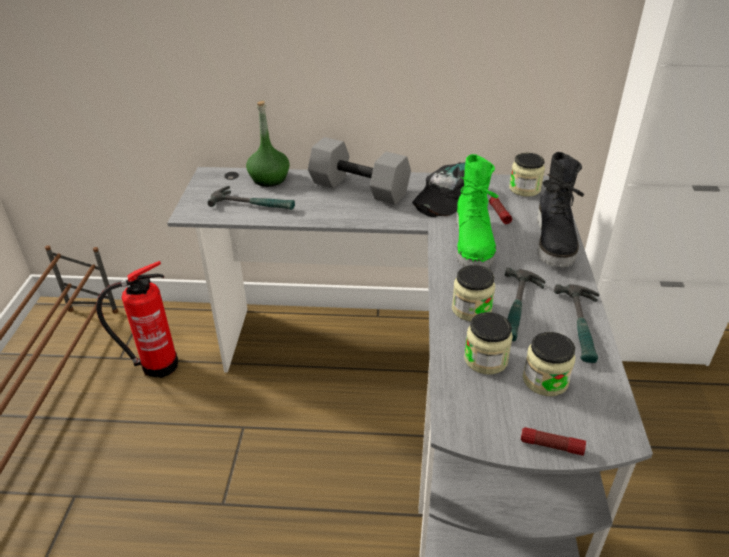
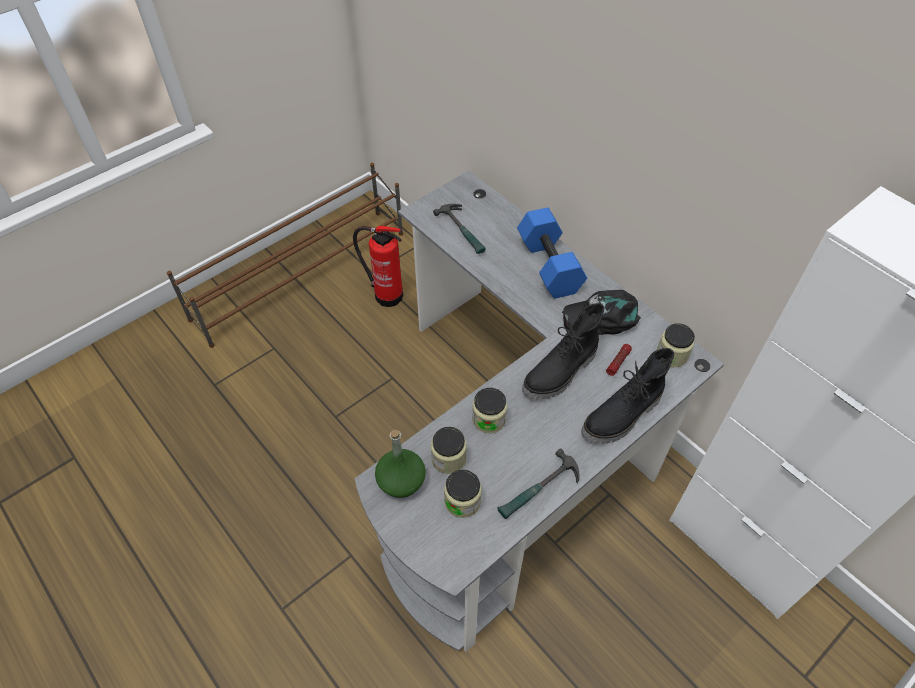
camera: 45 degrees right, 15 degrees up
green bottle [246,101,290,187] -> green bottle moved to [375,430,426,498]
grey dumbbell [308,137,411,205] -> blue dumbbell [517,208,587,299]
green boot [456,154,499,268] -> black boot [522,303,604,400]
hammer [505,267,546,341] -> none
flashlight [520,427,586,456] -> none

